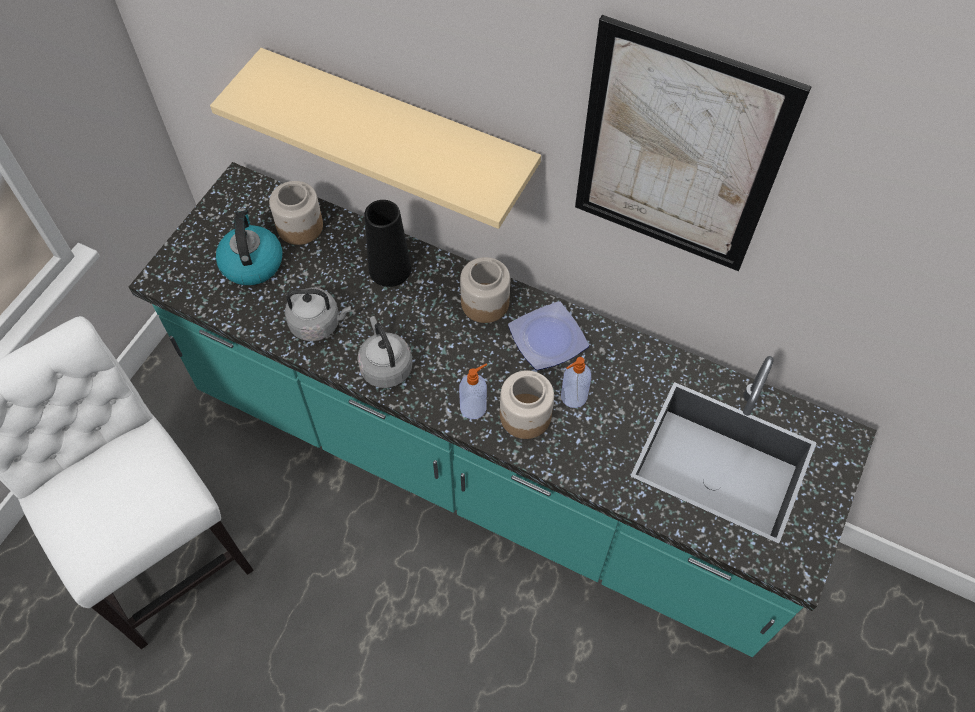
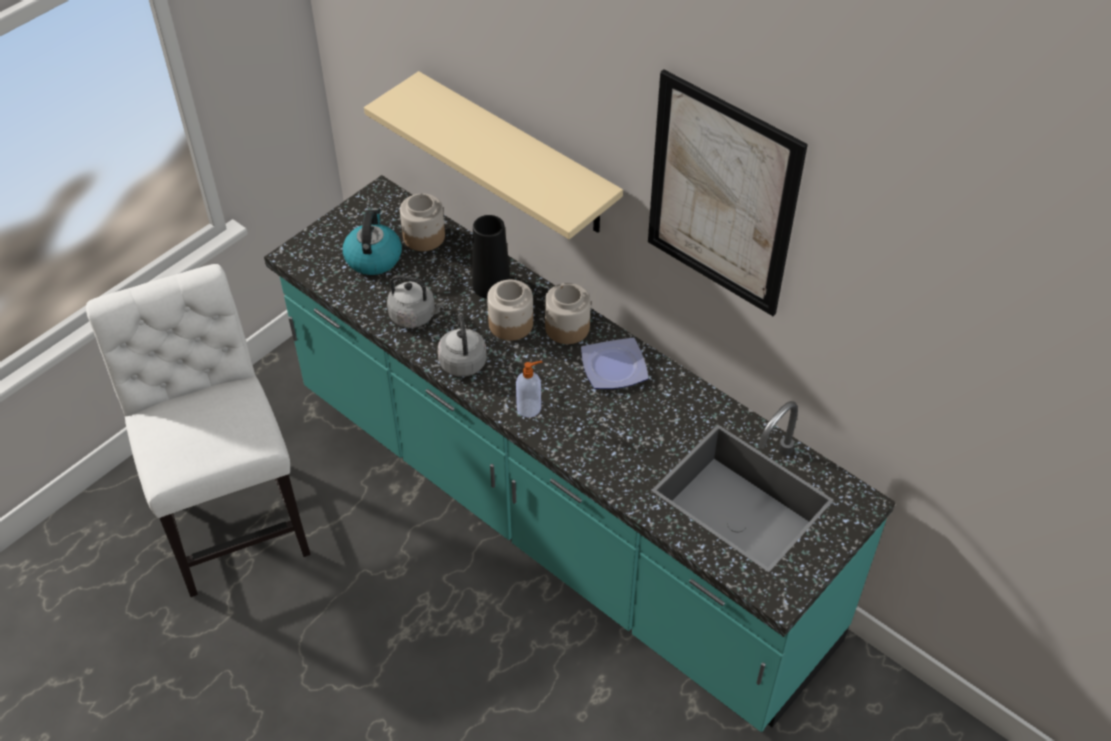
camera: 15 degrees right, 10 degrees down
jar [500,370,554,439] -> jar moved to [487,280,533,341]
soap dispenser [561,357,591,408] -> none

